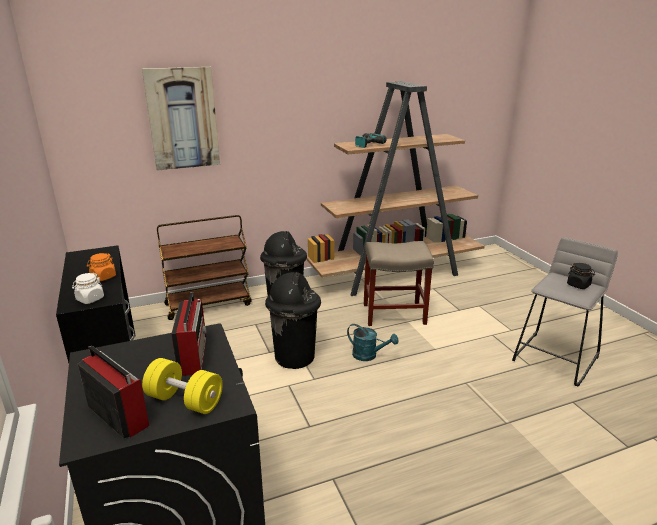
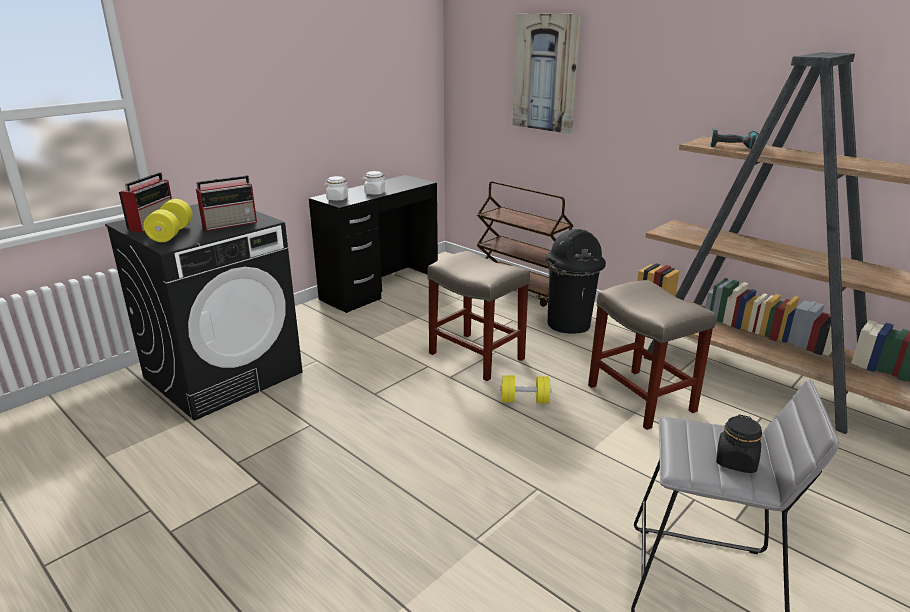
camera: 65 degrees right, 0 degrees up
orange jar [87,253,116,281] -> white jar [362,171,386,195]
black trash can [265,272,321,369] -> beige stool [427,251,530,381]
turquoise watering can [347,324,399,361] -> yellow dumbbell [500,375,551,404]

